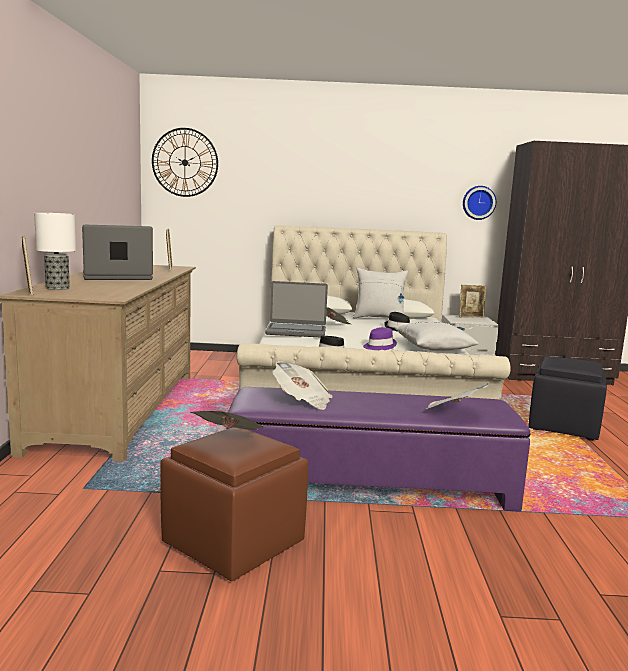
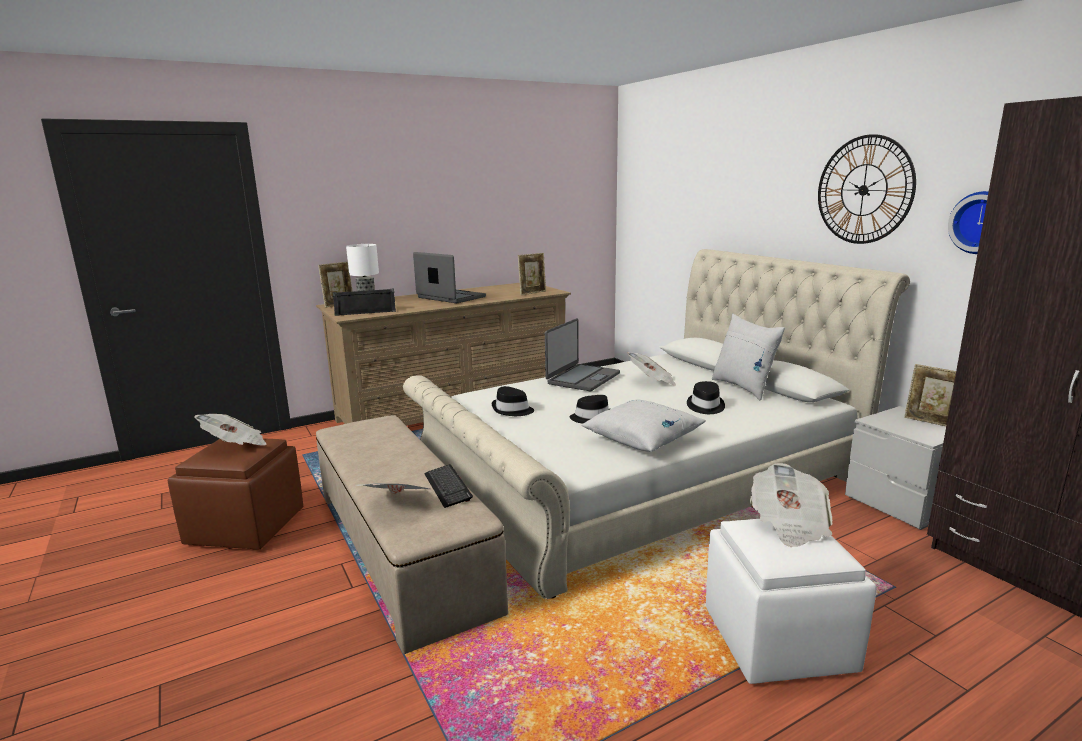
camera: 60 degrees right, 5 degrees up
wall clock [152,128,218,197] -> wall clock moved to [818,134,916,244]
purple bench [226,387,530,512] -> beige bench [316,415,508,654]
laptop [265,281,328,338] -> laptop turned 120 degrees counterclockwise [545,318,620,391]
newspaper [273,361,332,410] -> newspaper moved to [750,463,833,547]
purple hat [363,327,397,350] -> black hat [570,395,609,424]
black ottoman [529,356,607,440] -> white ottoman [706,519,876,684]
none -> black speaker [332,289,396,316]
none -> keyboard [424,464,473,508]

